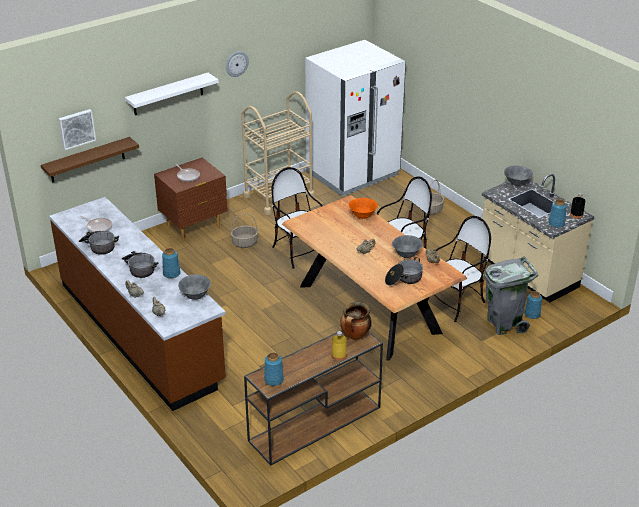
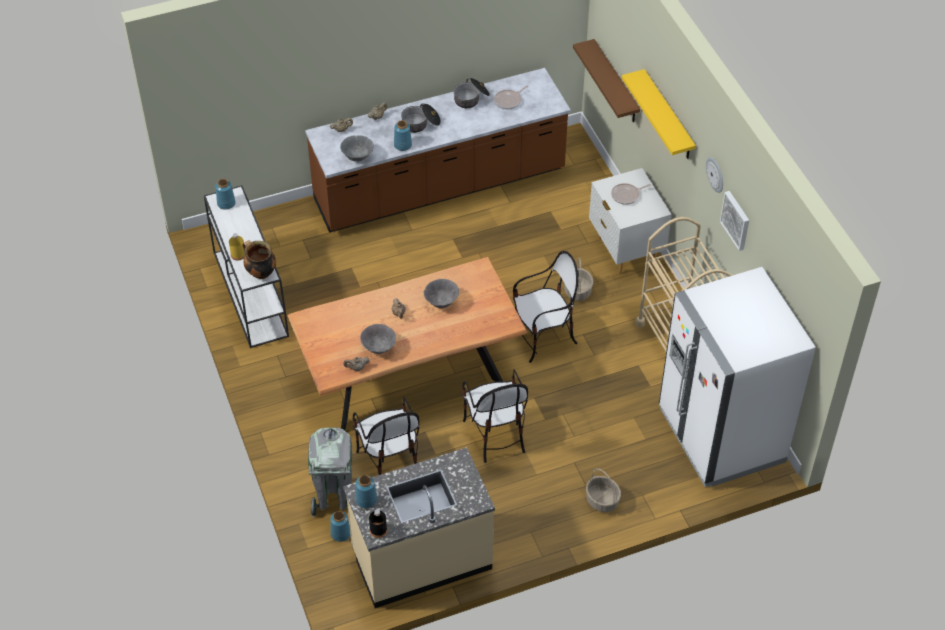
camera: 105 degrees right, 15 degrees up
picture [58,109,96,150] -> picture moved to [720,191,749,251]
white shelf [125,73,219,115] -> yellow shelf [622,69,696,159]
brown nightstand [154,158,228,241] -> white nightstand [589,168,672,274]
brown console table [244,330,383,466] -> white console table [204,185,289,348]
orange bowl [348,198,378,219] -> none
cooking pot [385,257,423,286] -> none
grey bowl [504,166,533,186] -> grey bowl moved to [423,279,459,309]

